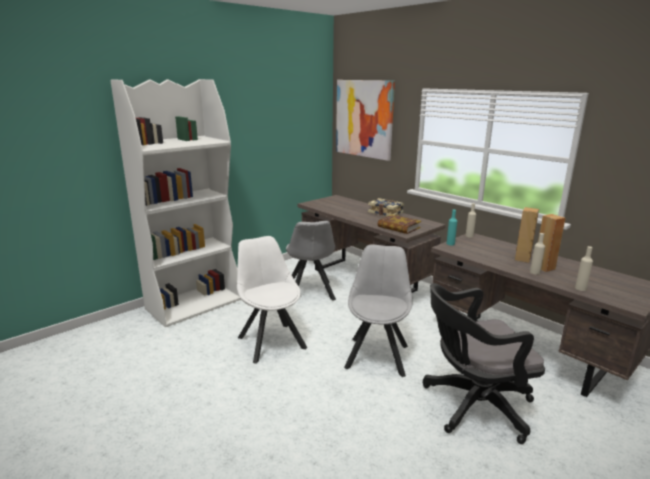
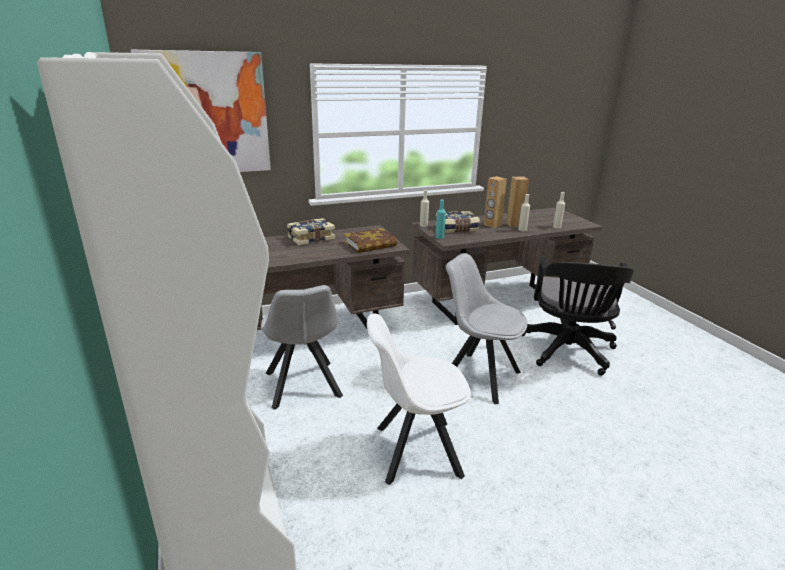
camera: 70 degrees left, 5 degrees up
grey chair [286,221,336,300] -> grey chair turned 60 degrees clockwise [261,285,343,410]
none -> book [435,211,480,233]

